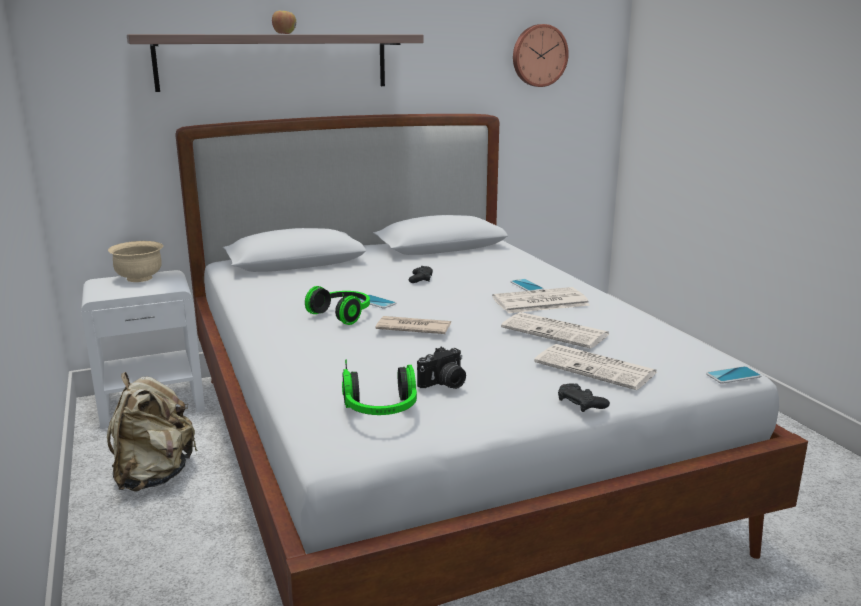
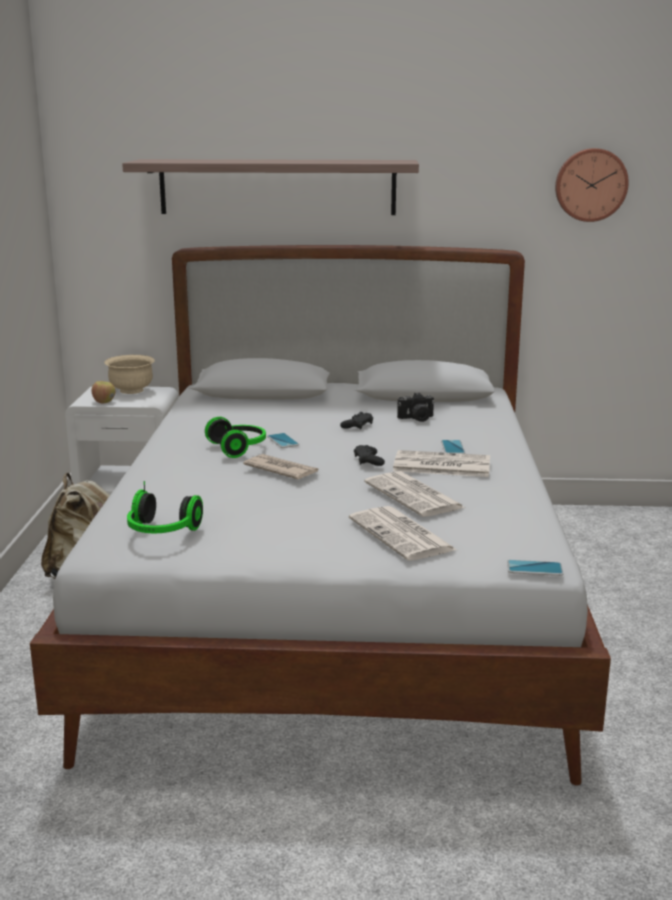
camera: 25 degrees right, 0 degrees up
apple [272,11,296,34] -> apple moved to [92,381,115,403]
camera [417,347,466,389] -> camera moved to [397,393,435,422]
black game controller [558,383,610,412] -> black game controller moved to [354,445,385,466]

